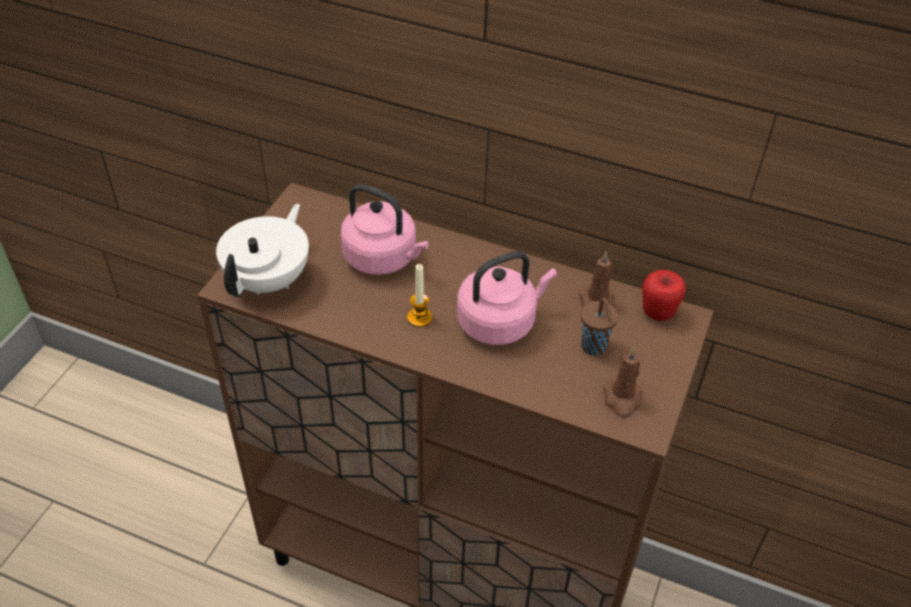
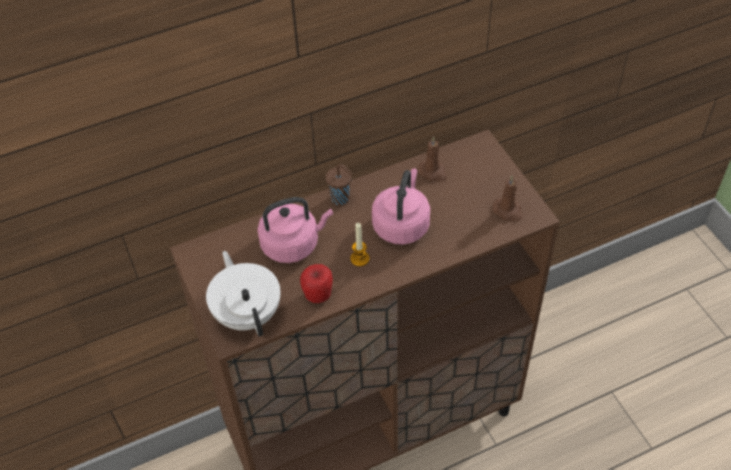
camera: 45 degrees left, 5 degrees up
brown cup [581,297,618,355] -> brown cup moved to [326,164,353,205]
apple [642,270,686,321] -> apple moved to [300,264,333,303]

